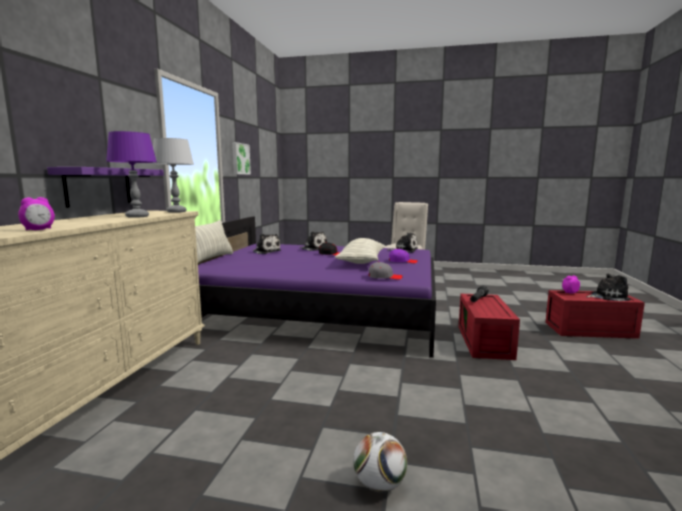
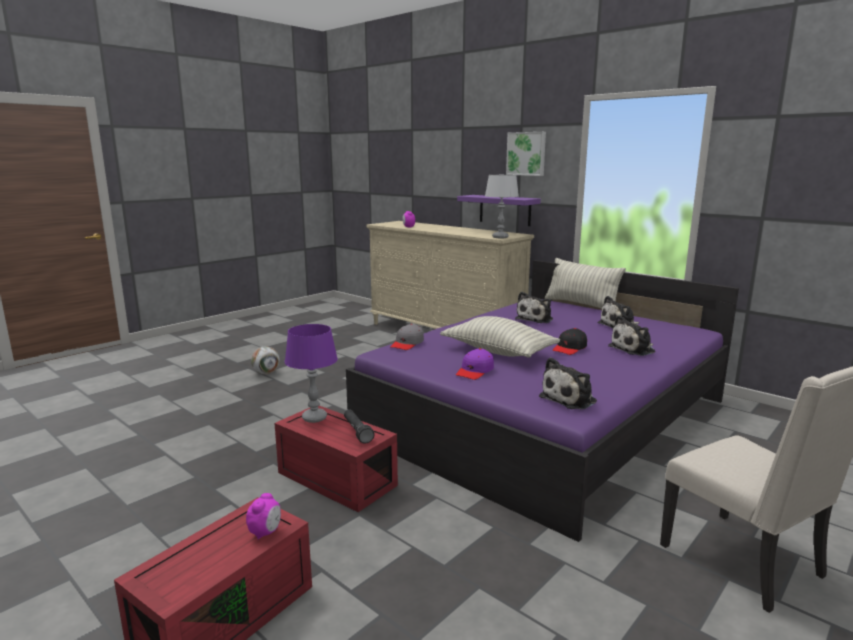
camera: 120 degrees right, 5 degrees up
purple table lamp [106,131,157,218] -> purple table lamp moved to [285,324,338,423]
picture [232,142,251,175] -> picture moved to [506,132,546,176]
plush toy [586,274,631,301] -> plush toy moved to [515,292,553,323]

